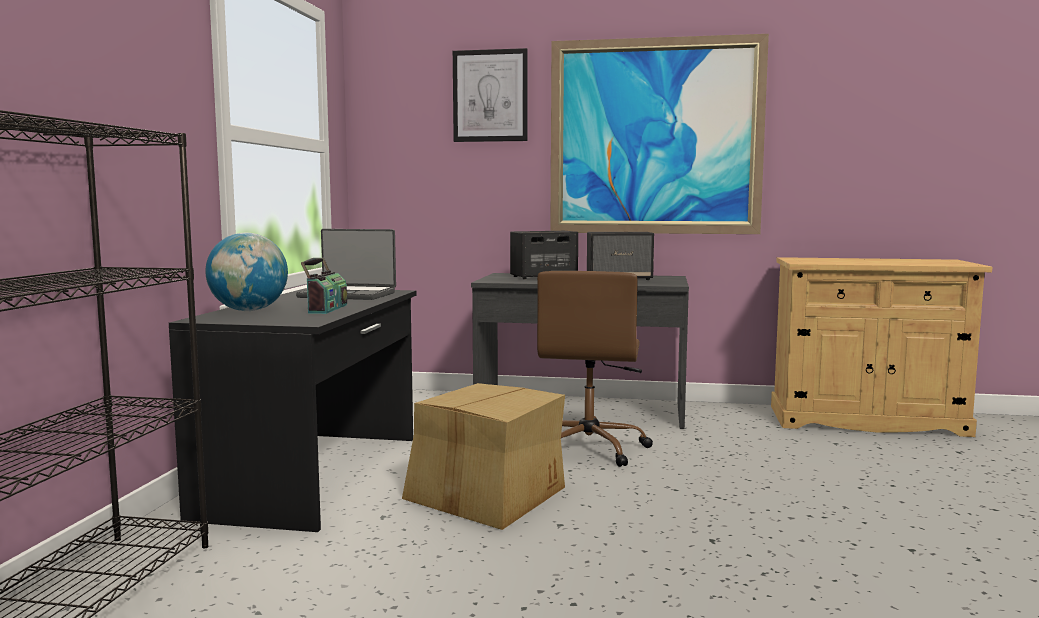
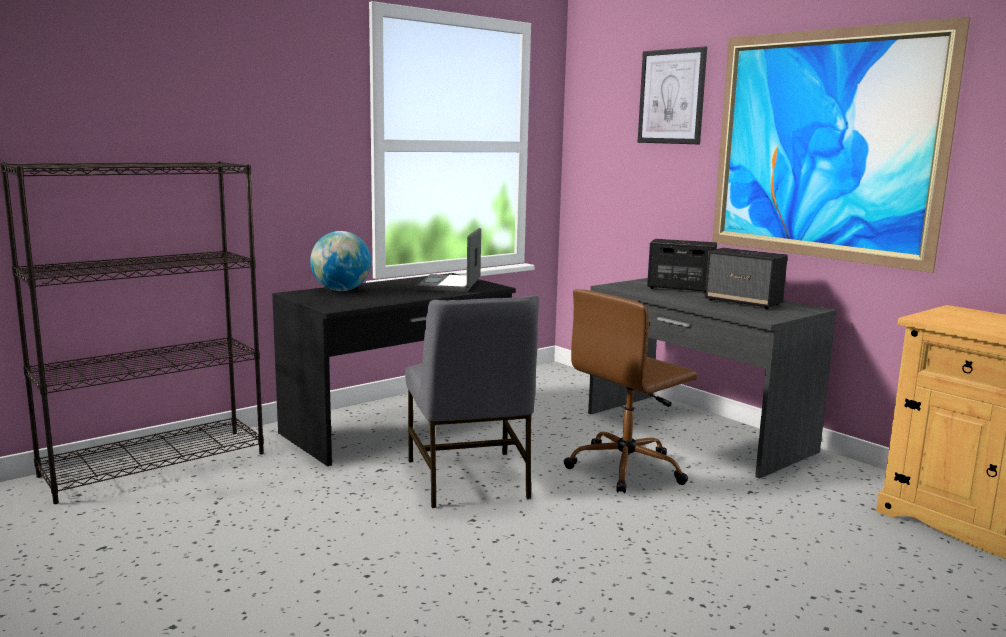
camera: 40 degrees right, 5 degrees up
laptop [296,229,396,300] -> laptop turned 45 degrees clockwise [416,228,481,292]
radio [301,258,347,314] -> none
cardboard box [402,383,565,530] -> grey chair [405,295,539,508]

